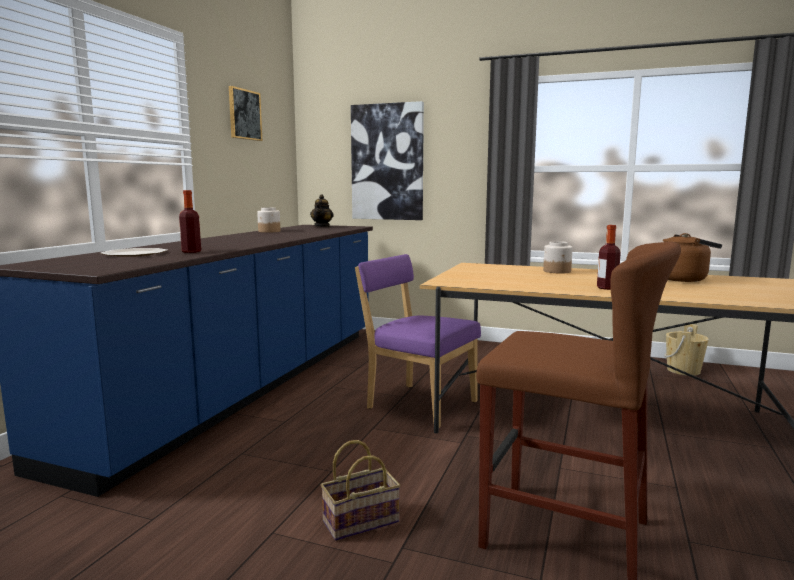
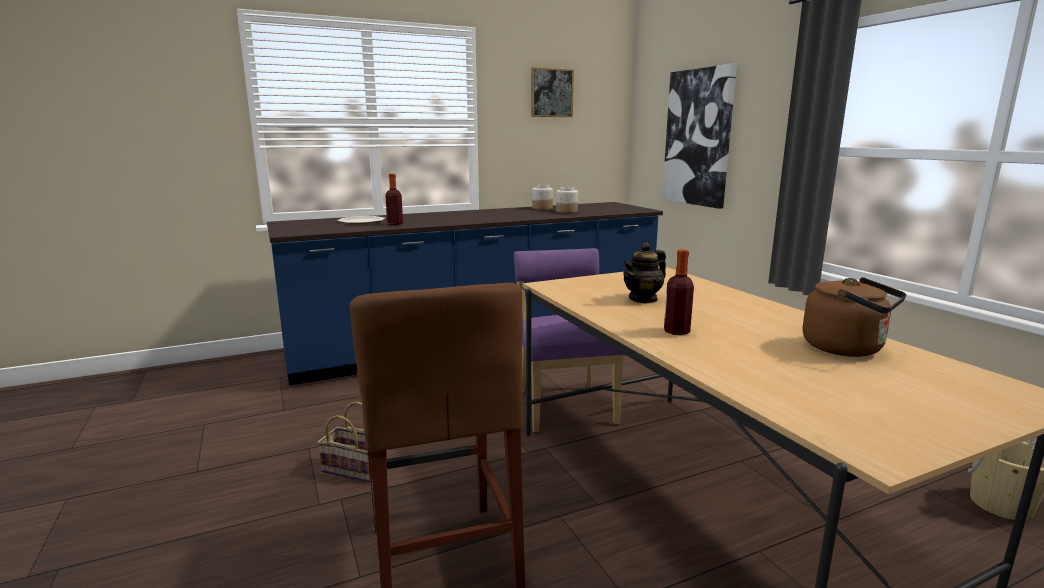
camera: 45 degrees right, 5 degrees up
teapot [310,194,334,227] -> teapot moved to [622,242,666,303]
jar [543,241,573,274] -> jar moved to [556,187,578,213]

